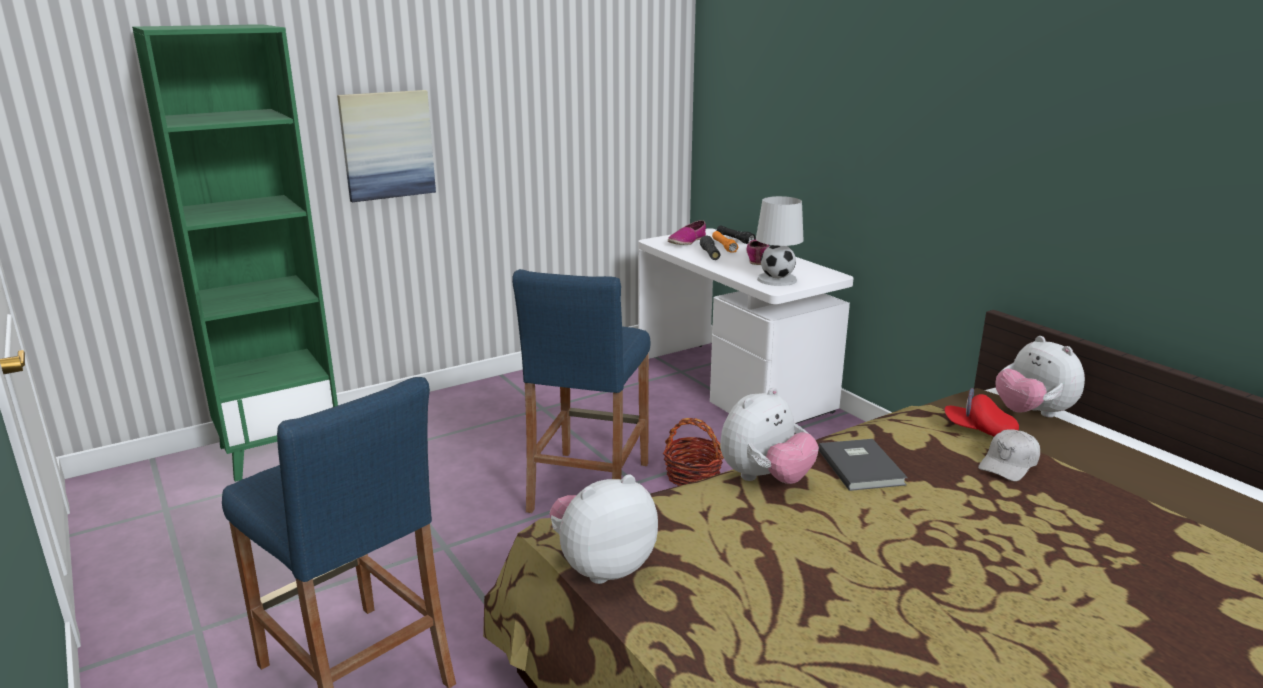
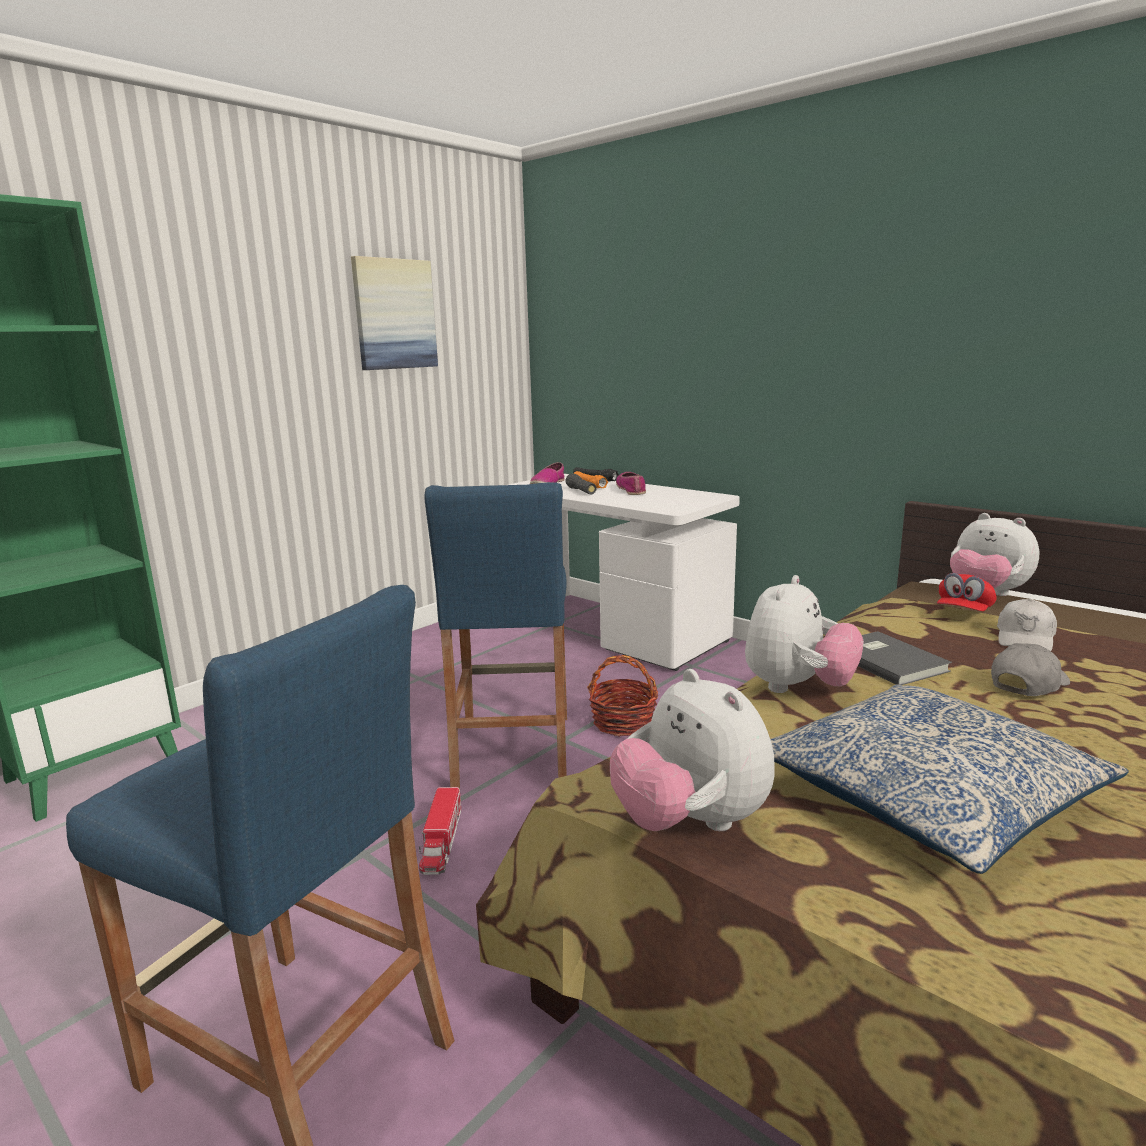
camera: 15 degrees left, 5 degrees down
picture [337,90,436,202] -> picture moved to [351,256,438,370]
plush toy [550,474,658,584] -> plush toy turned 75 degrees counterclockwise [610,669,775,831]
white table lamp [756,196,804,286] -> none
red cap [944,388,1019,436] -> red cap turned 60 degrees counterclockwise [937,573,997,611]
none -> toy truck [419,787,461,875]
none -> pillow [771,684,1129,874]
none -> grey cap [991,643,1070,696]

